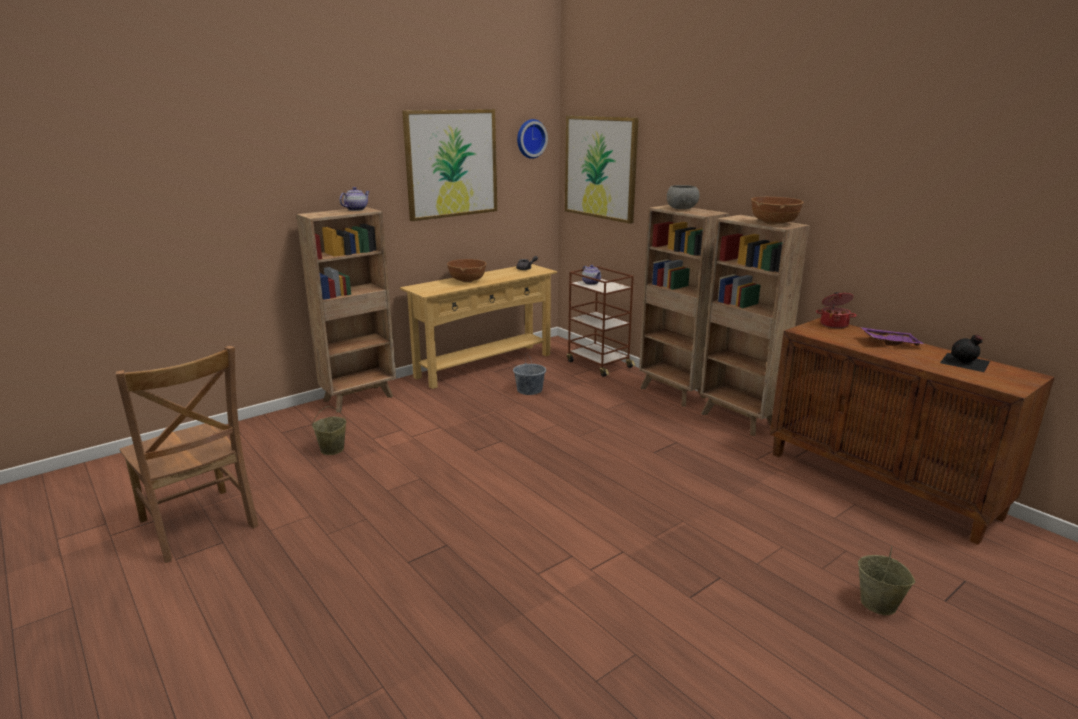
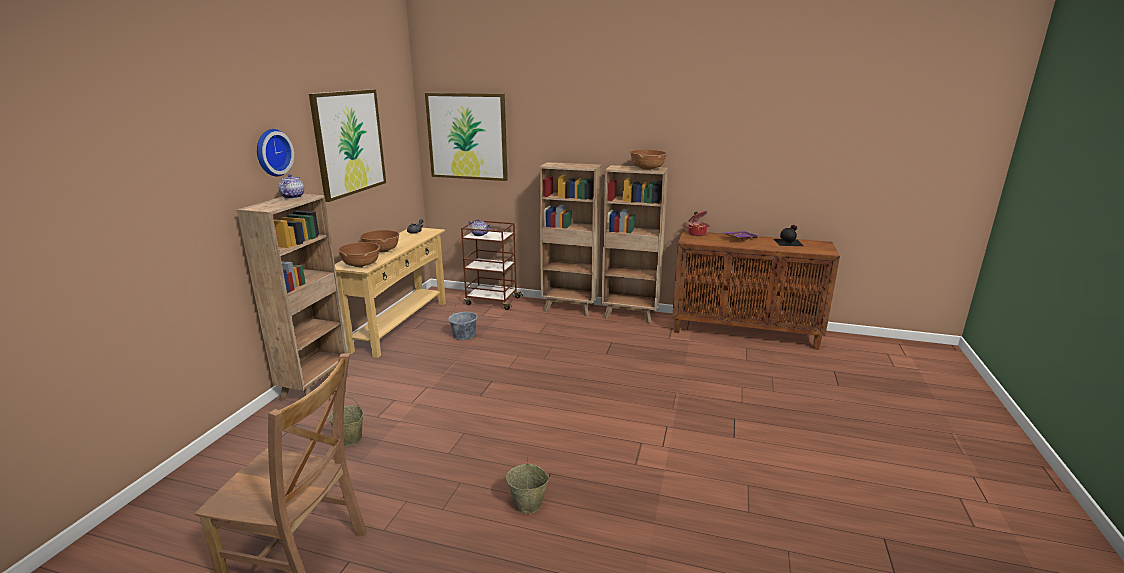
camera: 35 degrees left, 0 degrees up
wall clock [517,119,548,159] -> wall clock moved to [257,129,294,177]
grey bowl [667,185,700,209] -> none
beige bucket [858,545,915,615] -> beige bucket moved to [506,457,549,514]
none -> brown bowl [338,242,380,268]

